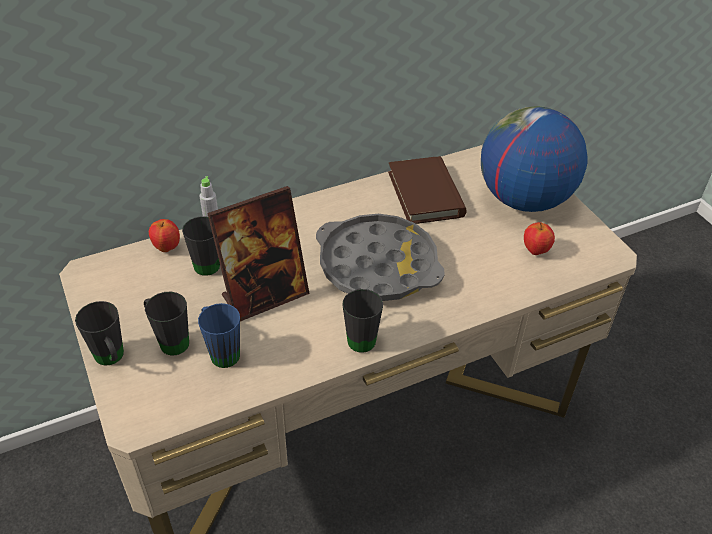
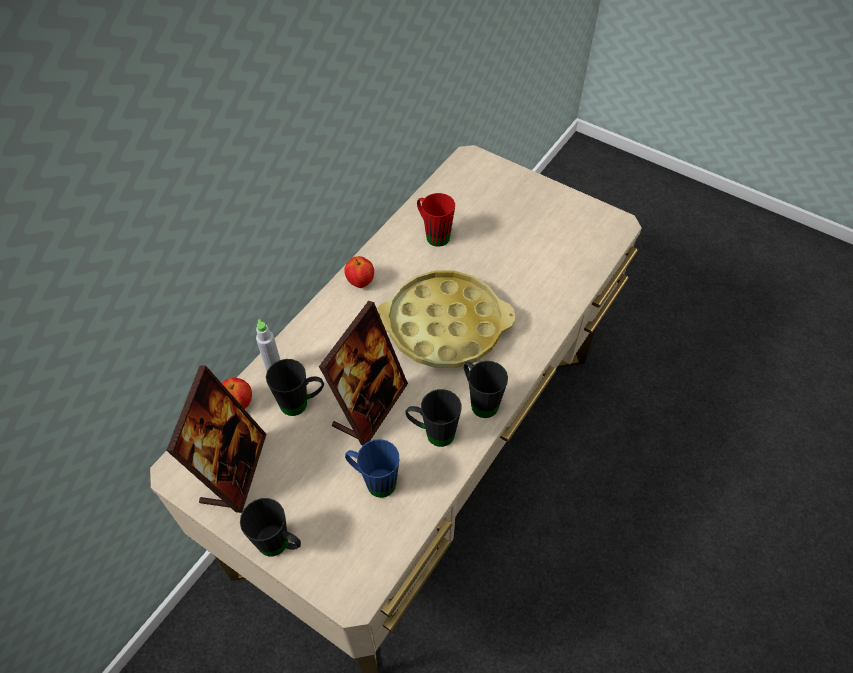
camera: 30 degrees left, 10 degrees up
black mug [144,292,189,356] -> black mug moved to [405,389,462,447]
grey tray [316,214,445,301] -> yellow tray [377,271,515,368]
brown book [388,156,467,224] -> red mug [417,193,455,247]
globe [481,106,588,212] -> none
apple [524,222,555,255] -> apple moved to [344,256,374,288]
none -> picture frame [166,366,267,513]

